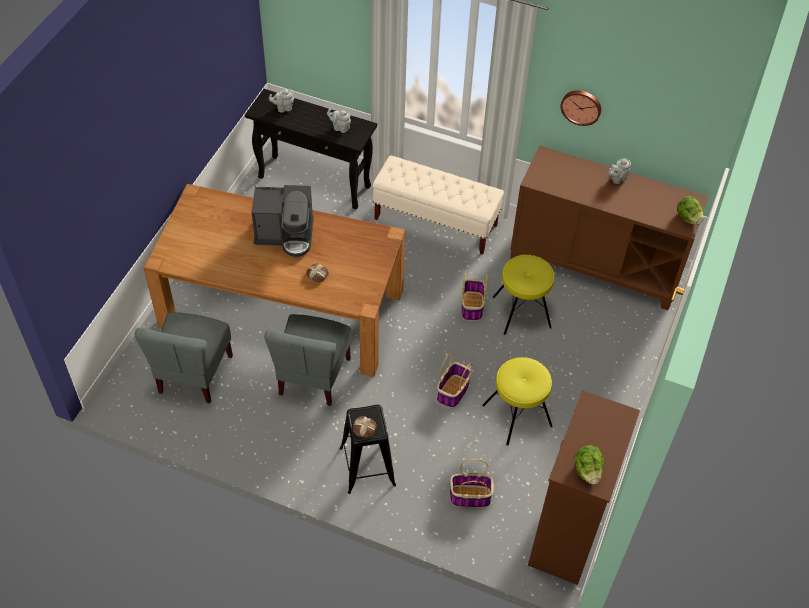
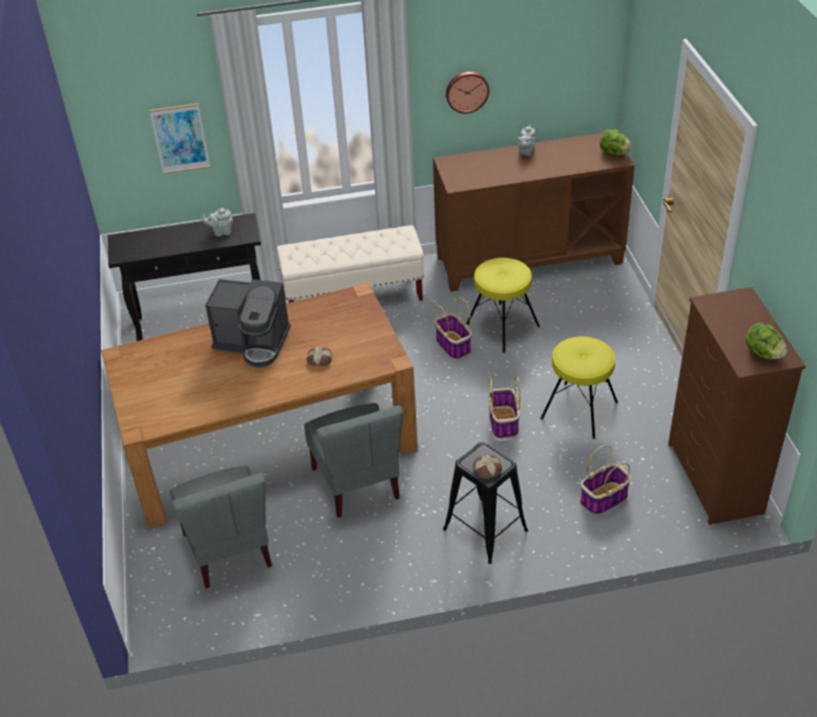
camera: 30 degrees left, 10 degrees down
coffee machine [251,185,314,257] -> coffee machine turned 45 degrees clockwise [205,279,291,367]
grey teapot [269,89,294,113] -> none
none -> picture [149,103,210,174]

